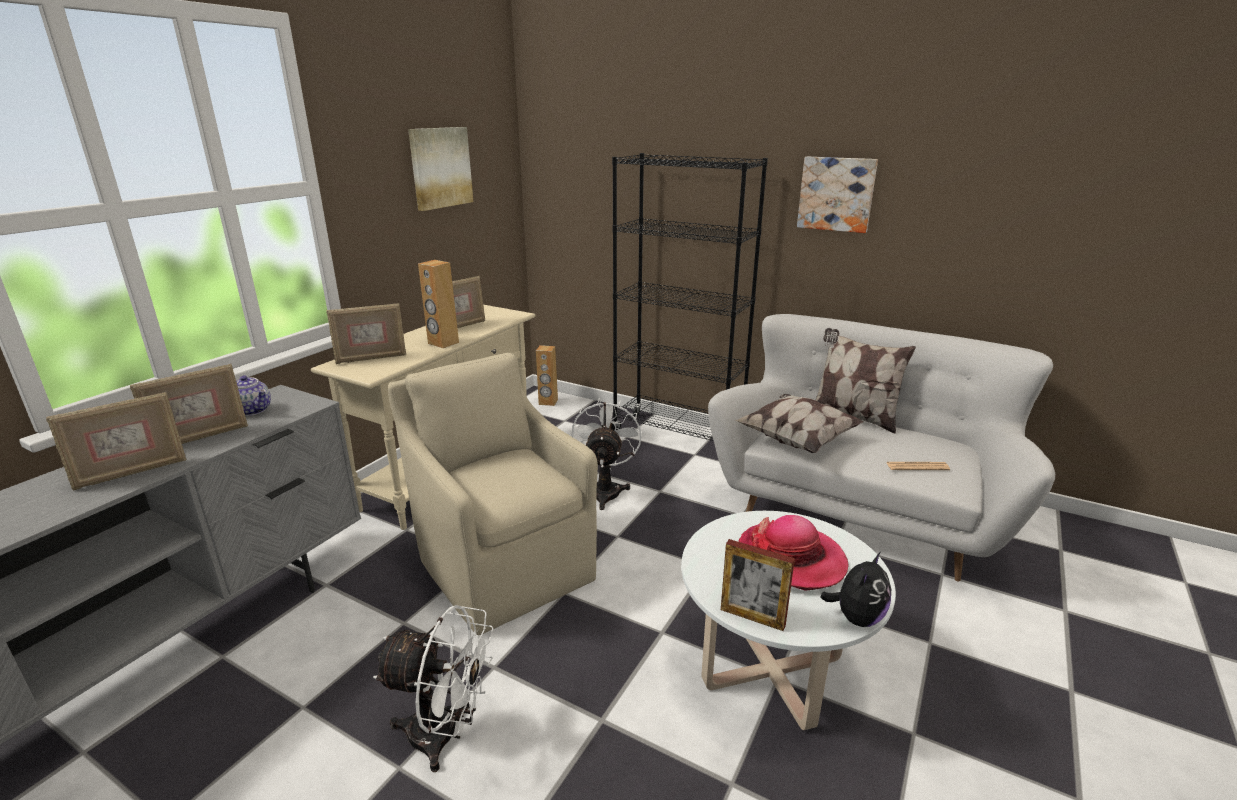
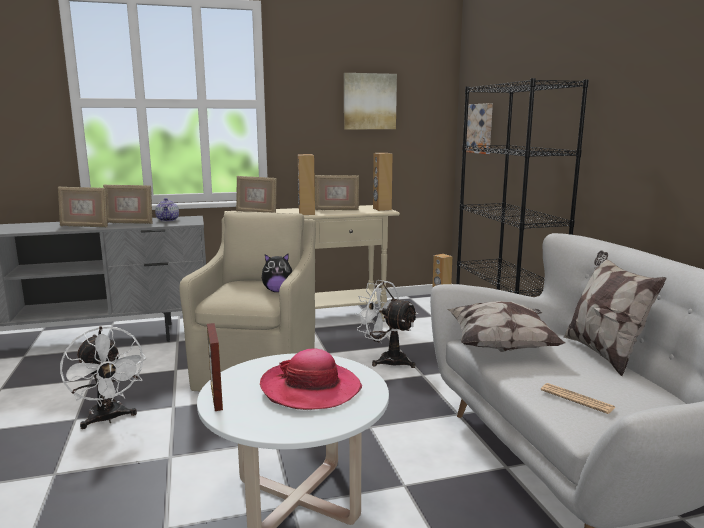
camera: 45 degrees right, 10 degrees down
white fan [572,398,642,510] -> white fan turned 105 degrees counterclockwise [355,280,418,368]
picture [797,157,878,233] -> picture moved to [466,103,493,154]
plush toy [820,552,891,627] -> plush toy moved to [262,253,292,292]
none -> brown speaker [373,153,393,211]

